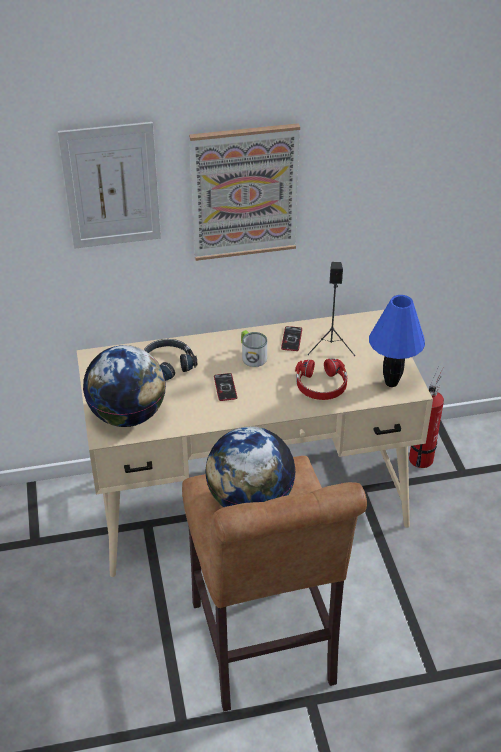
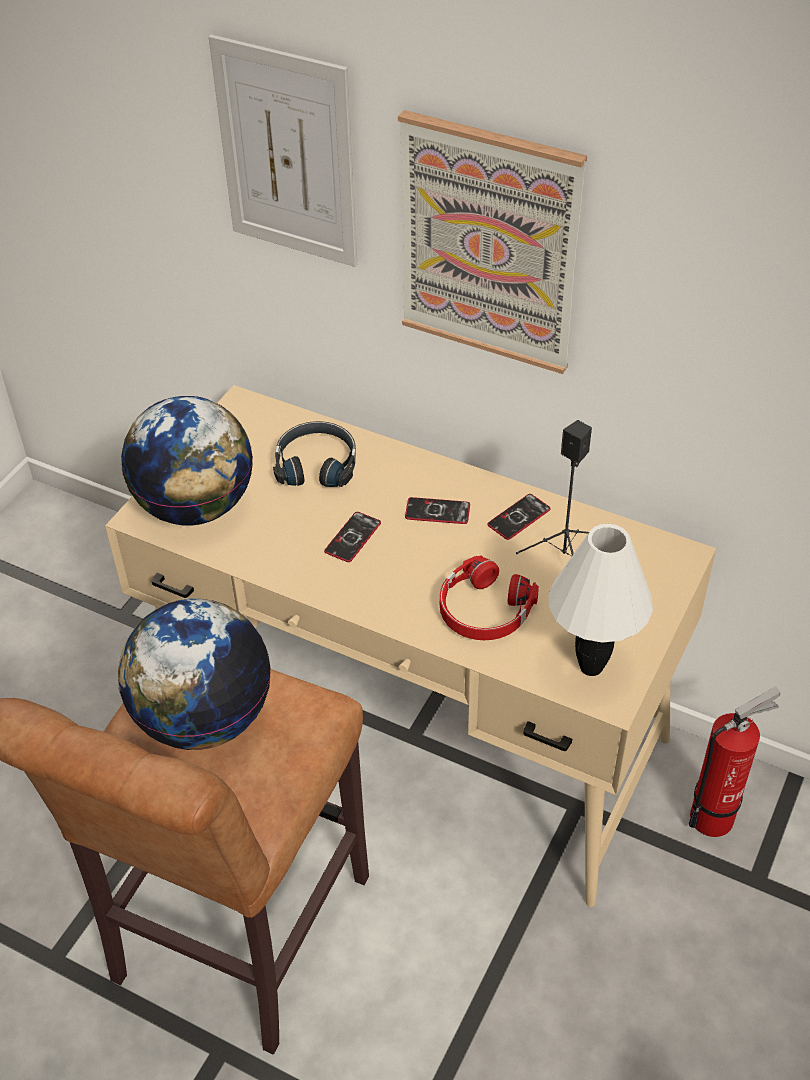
camera: 40 degrees right, 5 degrees up
mug [241,330,267,367] -> phone [405,497,470,524]
blue table lamp [369,295,425,387] -> white table lamp [549,524,653,676]

